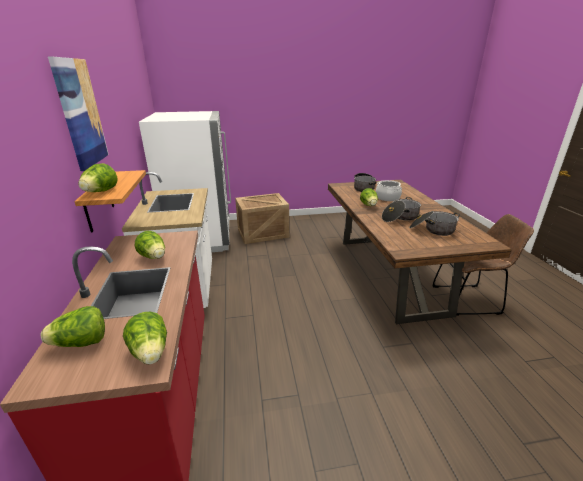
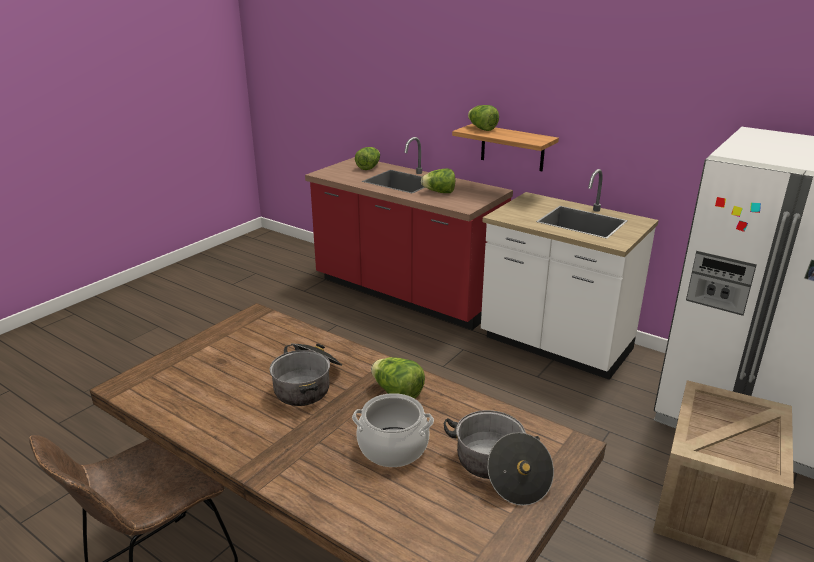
camera: 135 degrees right, 0 degrees up
picture [48,57,109,171] -> none
lettuce [123,311,167,364] -> none
cooking pot [409,211,460,236] -> none

